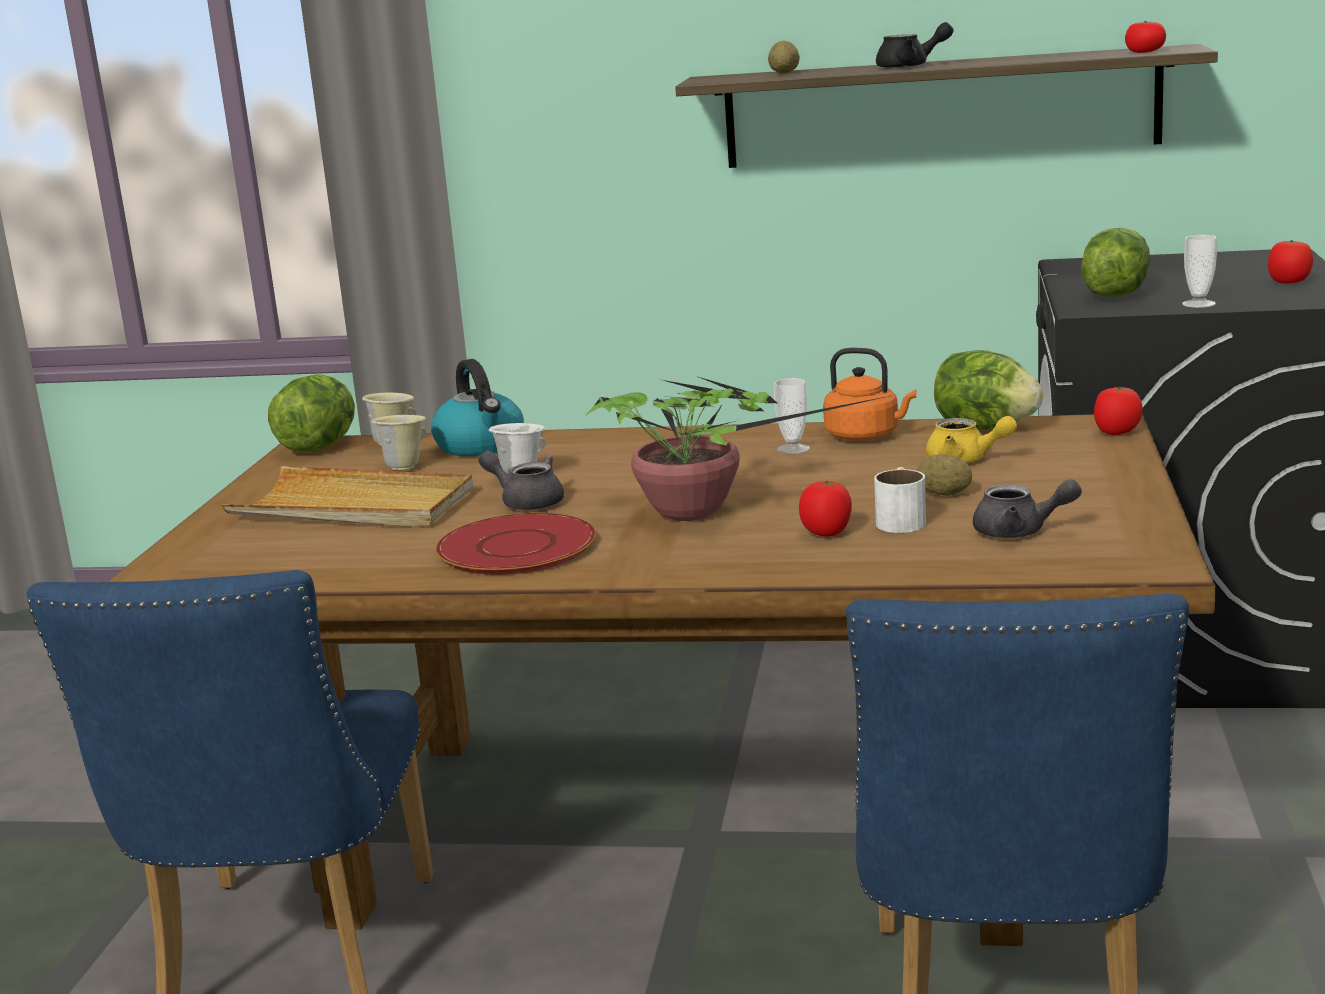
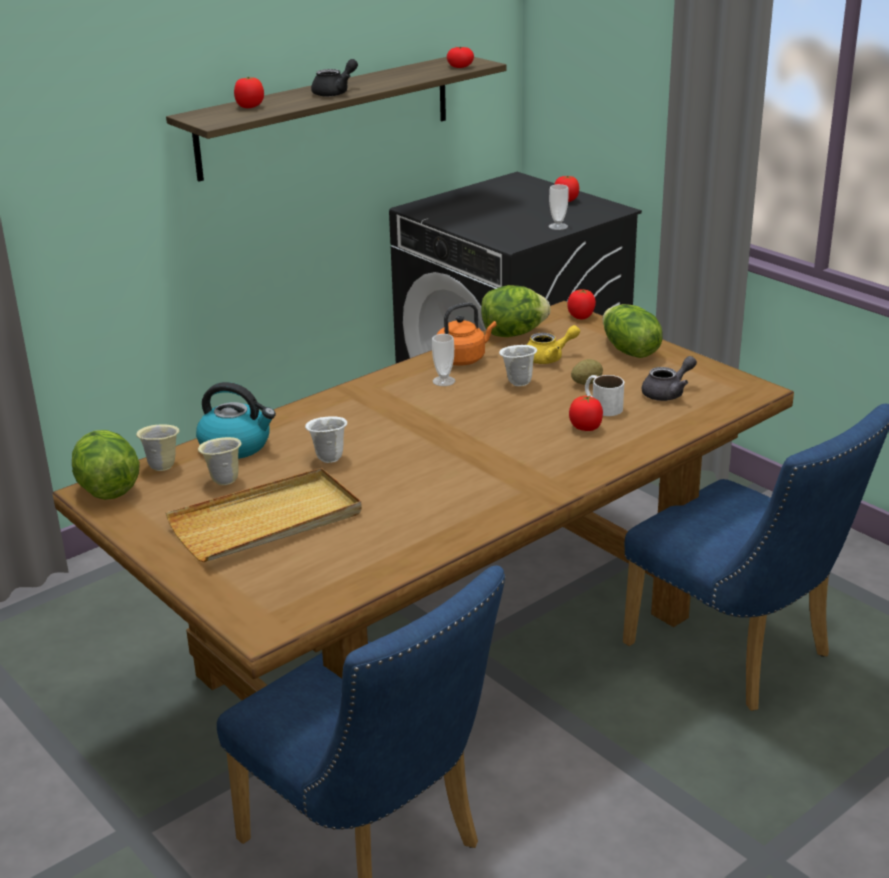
camera: 50 degrees left, 10 degrees up
red plate [436,513,596,575] -> none
grey teapot [478,451,564,510] -> none
potted plant [585,377,893,521] -> none
potato [768,41,800,73] -> tomato [234,77,264,108]
lettuce [1081,228,1150,297] -> lettuce moved to [603,304,663,358]
none -> white mug [499,345,537,386]

